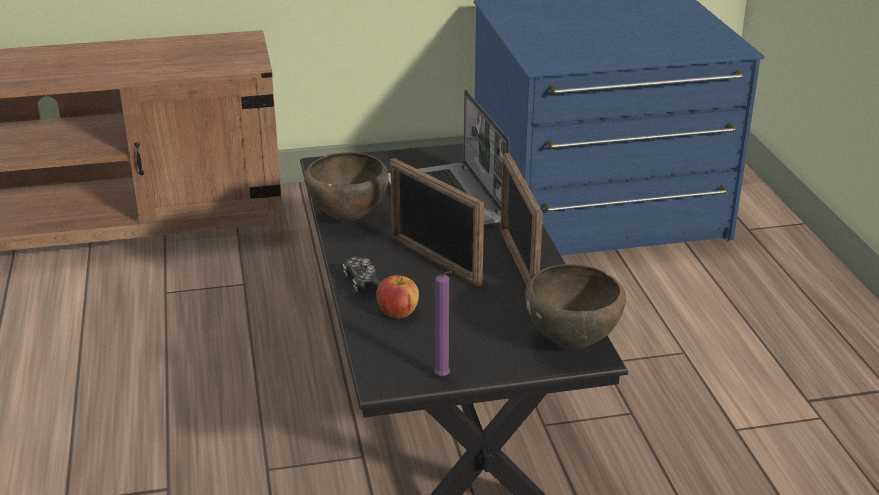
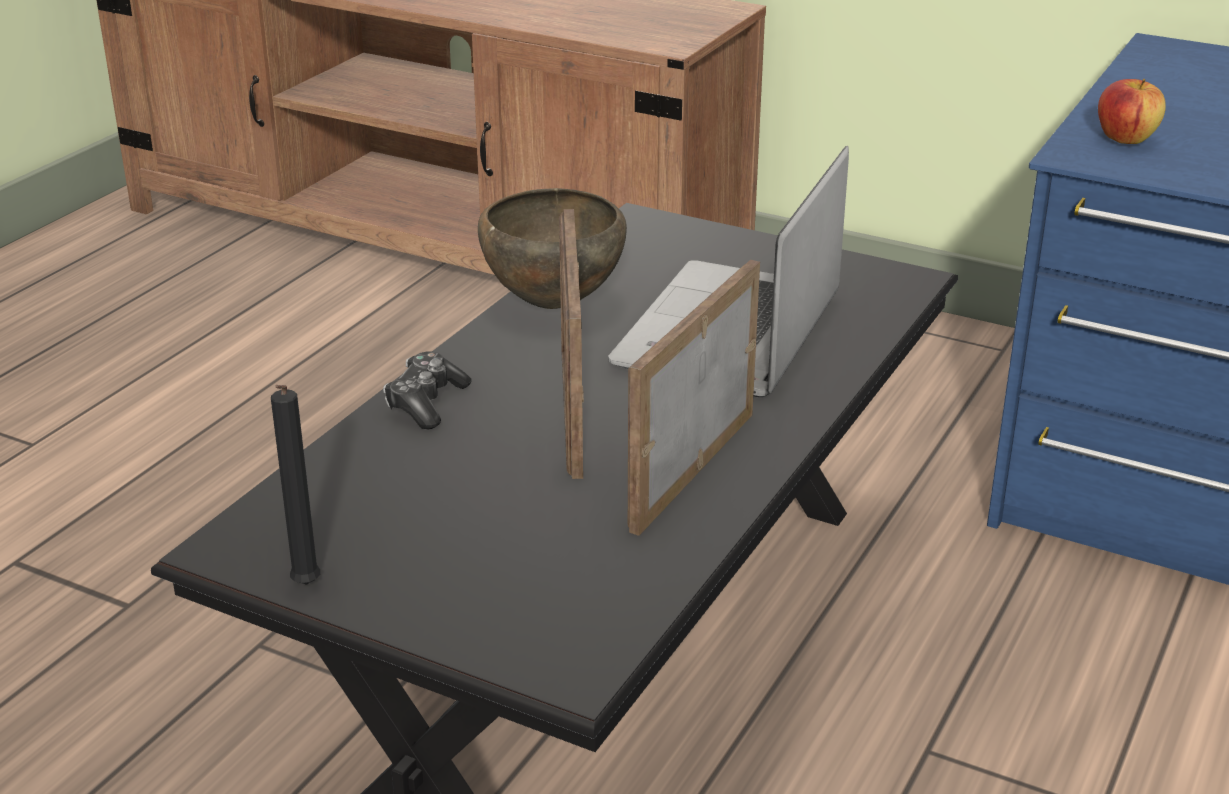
camera: 40 degrees right, 0 degrees up
apple [376,275,419,318] -> apple moved to [1098,79,1166,144]
purple candle [434,271,452,377] -> black candle [271,385,320,585]
brown bowl [525,264,626,349] -> none

